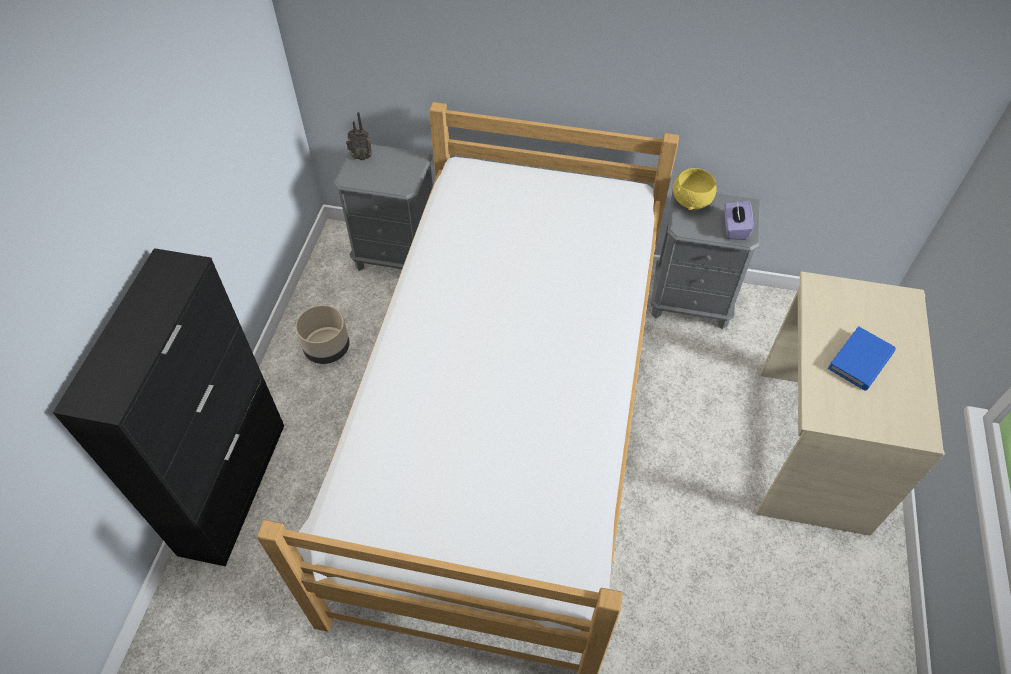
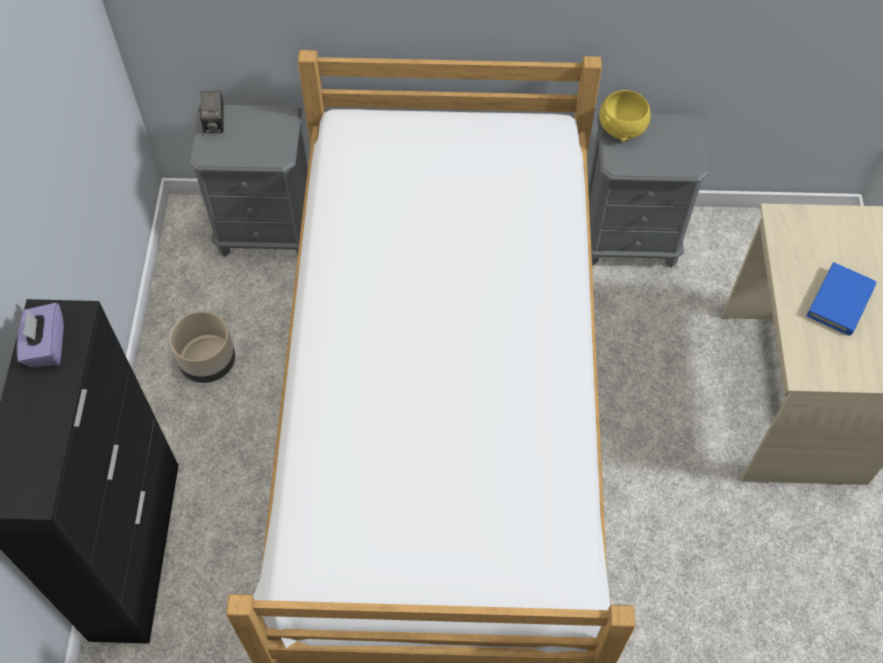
camera: 10 degrees left, 5 degrees up
radio [346,112,372,160] -> camera [198,91,224,133]
purple tissue box [724,201,754,240] -> purple tissue box moved to [17,303,64,367]

